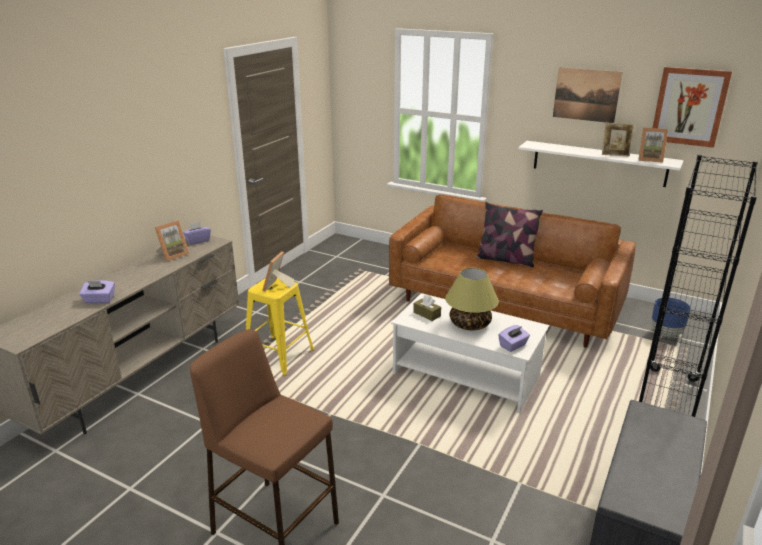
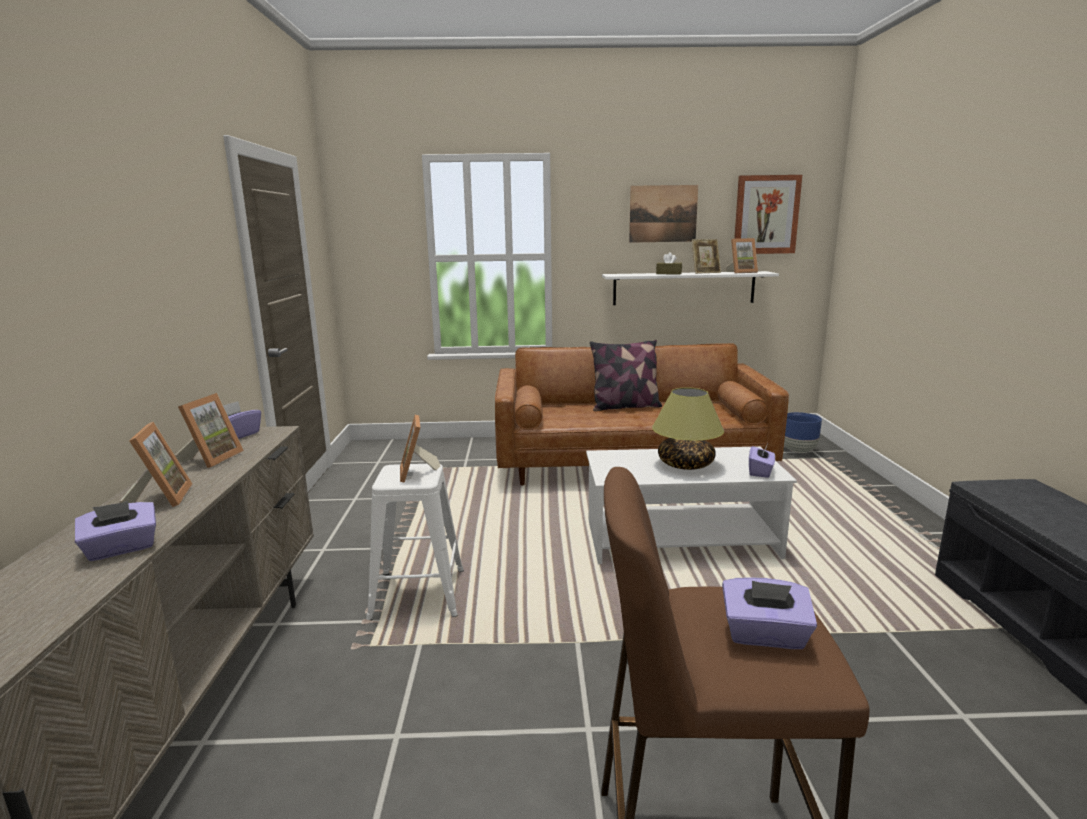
camera: 30 degrees left, 10 degrees down
yellow stool [246,278,315,376] -> white stool [366,464,464,620]
brown tissue box [413,295,441,321] -> brown tissue box moved to [656,252,682,274]
black bookcase [639,155,758,417] -> none
none -> picture frame [120,422,193,507]
none -> purple tissue box [722,577,817,649]

